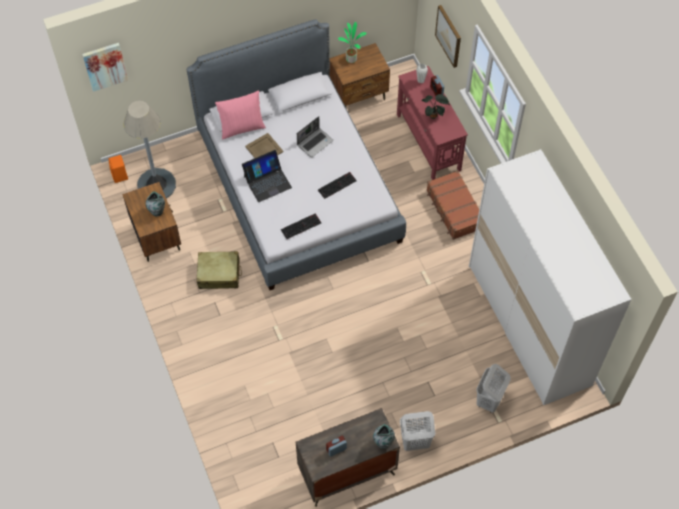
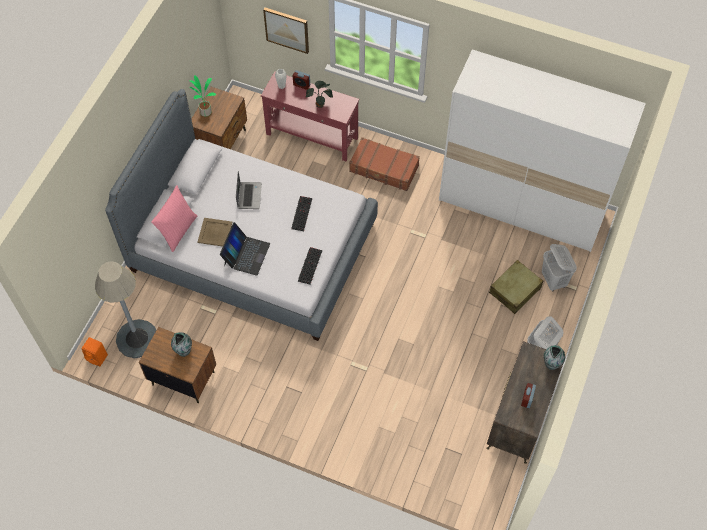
camera: 45 degrees left, 0 degrees up
picture [82,43,128,92] -> none
beige suitcase [197,251,242,289] -> beige suitcase moved to [489,260,543,314]

